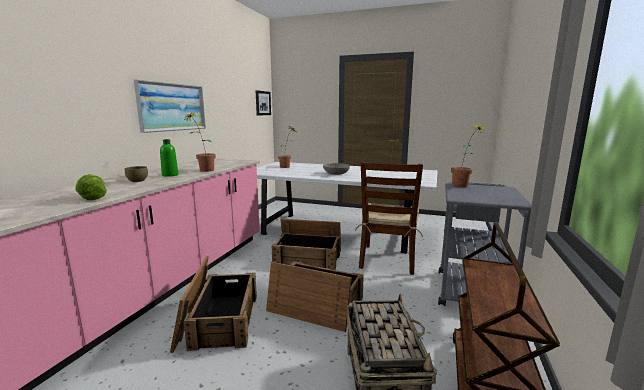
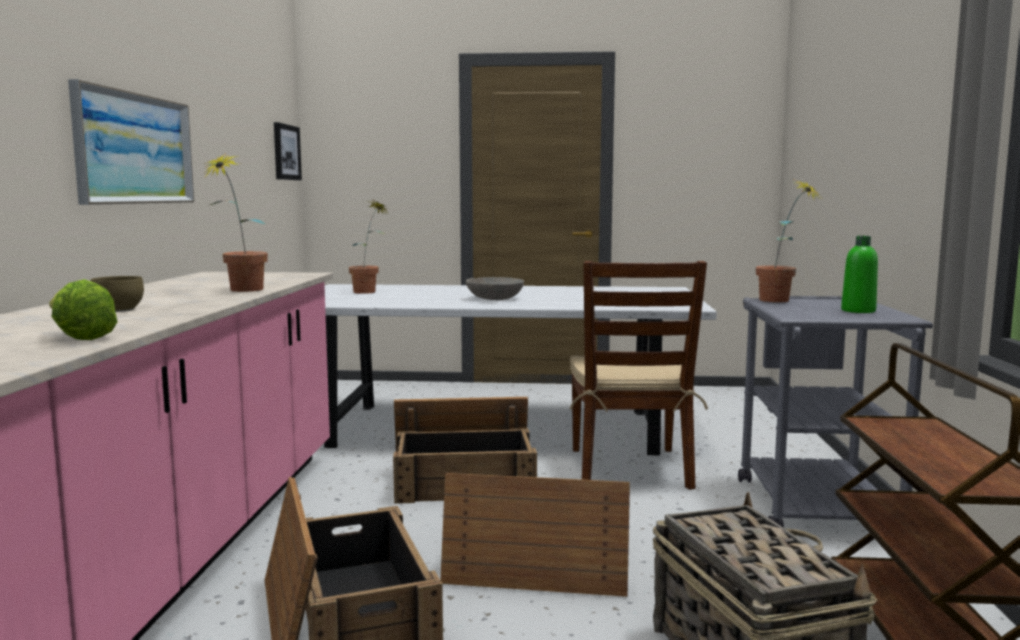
camera: 15 degrees left, 5 degrees down
green bottle [160,139,179,177] -> green bottle moved to [841,236,878,313]

